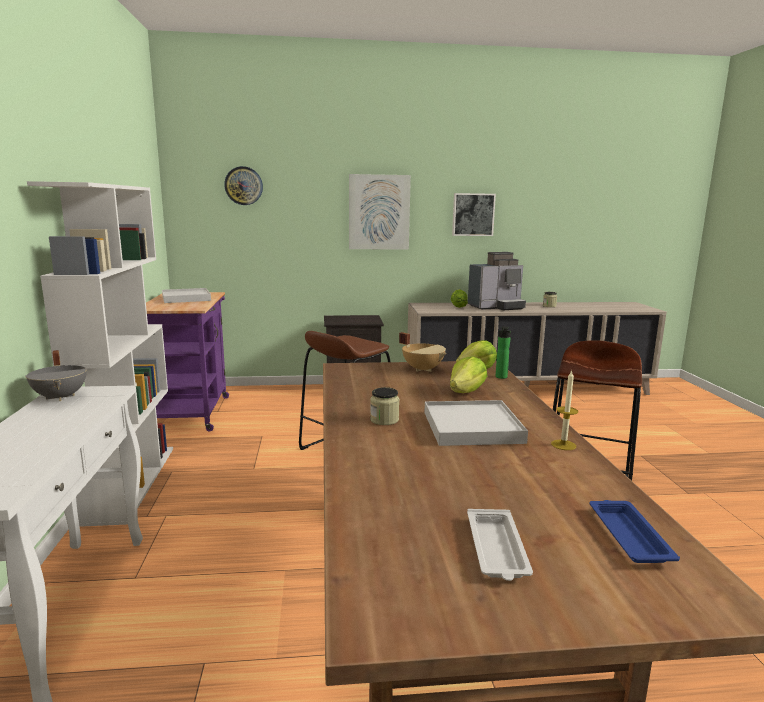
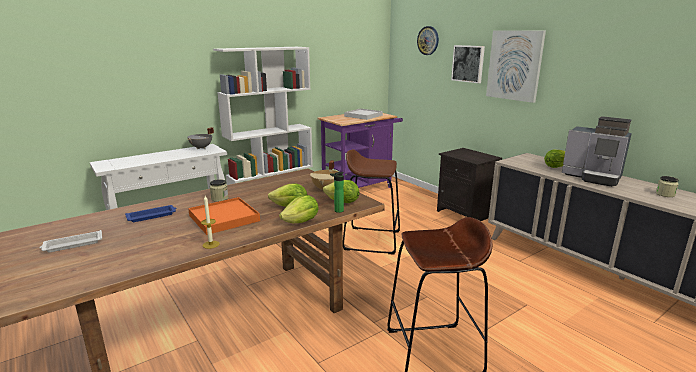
camera: 60 degrees right, 5 degrees up
white tray [424,400,528,446] -> orange tray [188,197,260,235]
picture [452,193,496,236] -> picture moved to [451,45,485,83]
blue tray [590,500,680,563] -> blue tray moved to [125,205,176,222]
none -> lettuce [279,195,319,223]

